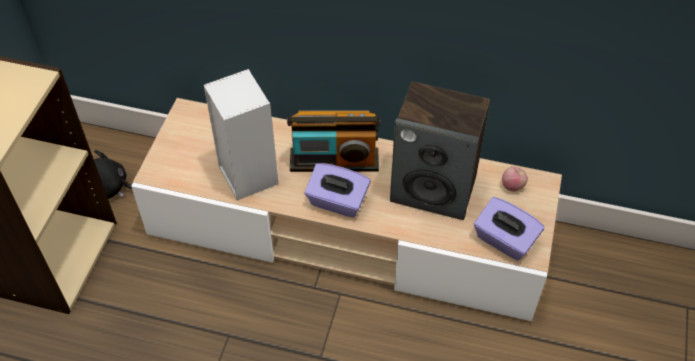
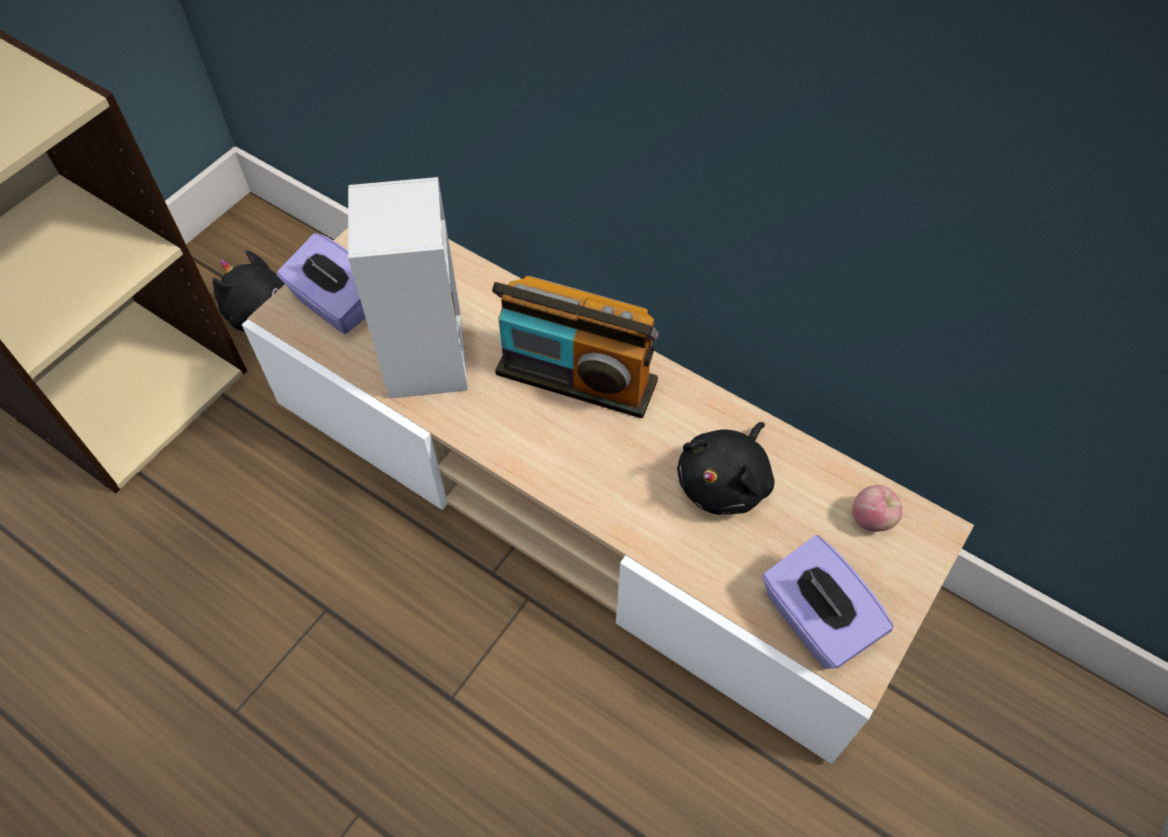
camera: 20 degrees right, 5 degrees up
purple tissue box [305,163,371,217] -> purple tissue box moved to [277,233,366,334]
speaker [390,81,490,220] -> black plush toy [677,422,775,515]

